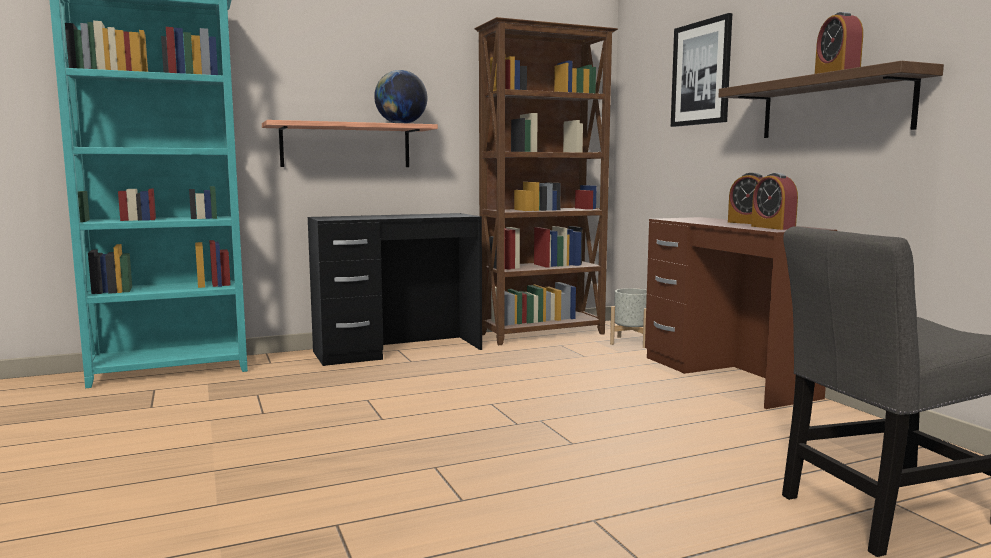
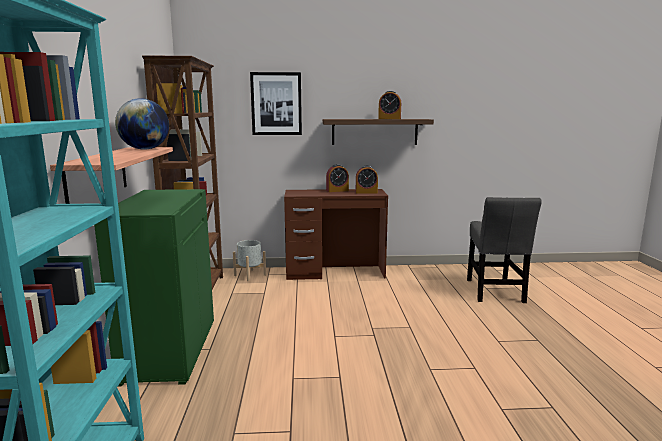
camera: 70 degrees left, 5 degrees up
black desk [308,213,482,366] -> green cabinet [94,189,214,386]

